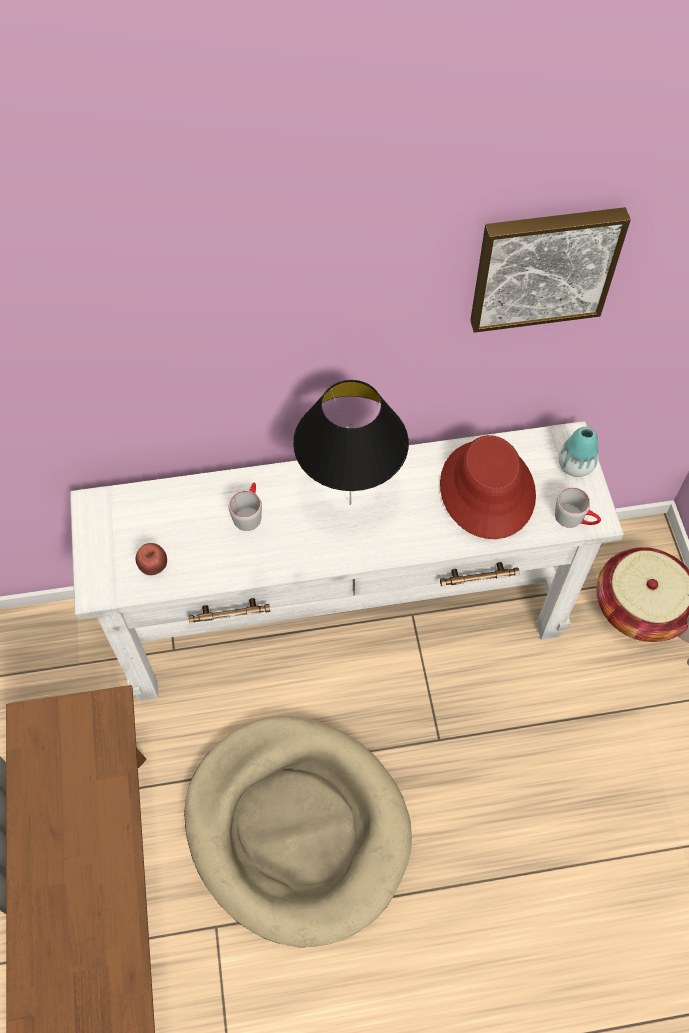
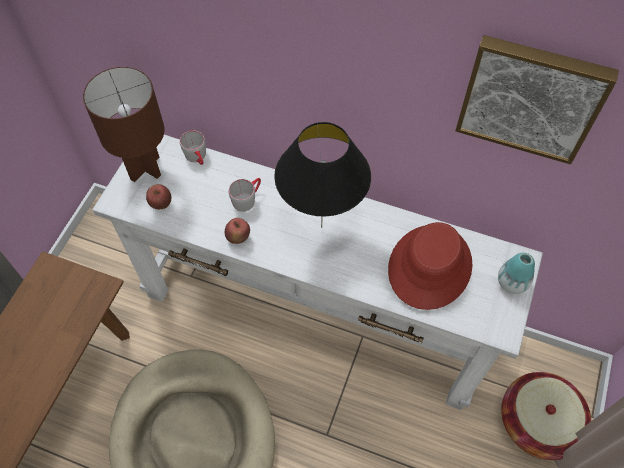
camera: 30 degrees right, 0 degrees up
grey mug [555,487,601,528] -> grey mug moved to [180,130,206,165]
none -> brown table lamp [83,67,164,182]
none -> apple [225,218,250,244]

